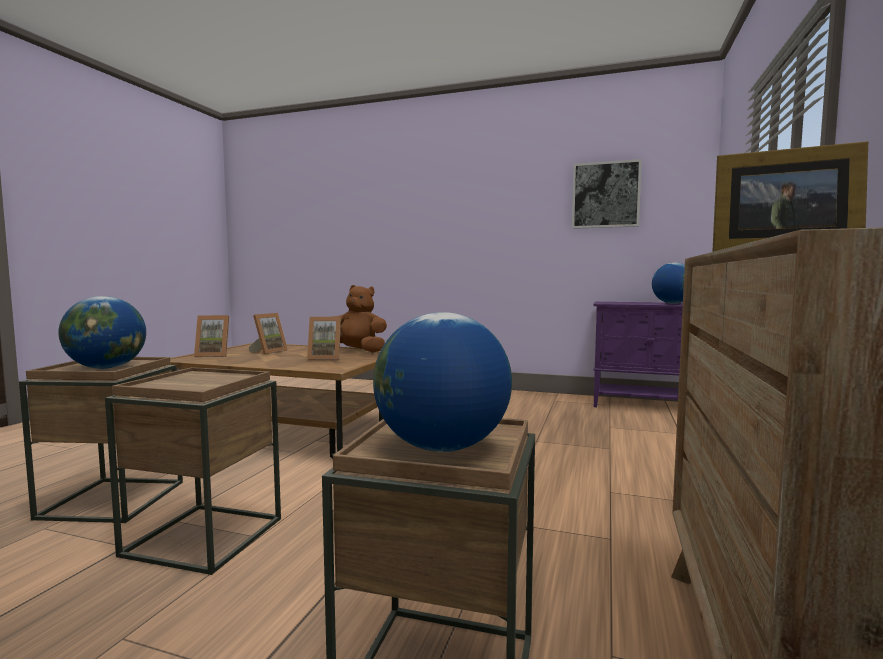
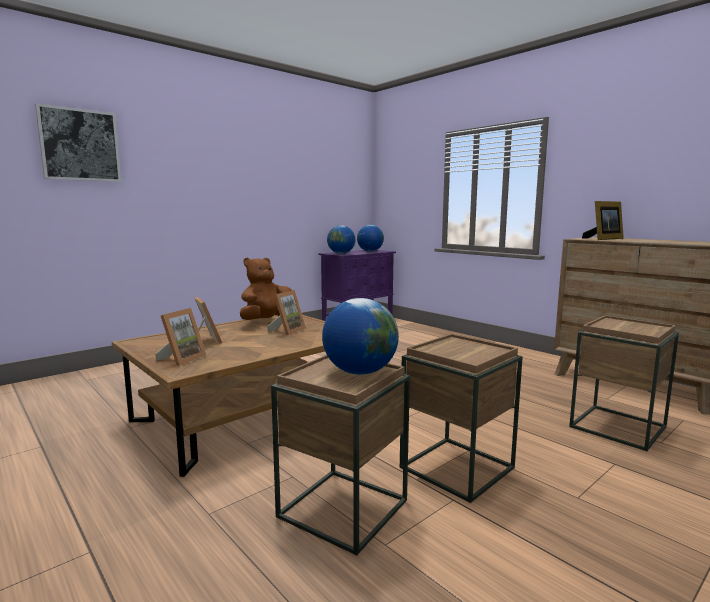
camera: 60 degrees left, 5 degrees up
globe [373,312,512,452] -> globe moved to [327,225,355,254]
picture [572,159,642,229] -> picture moved to [35,103,121,182]

